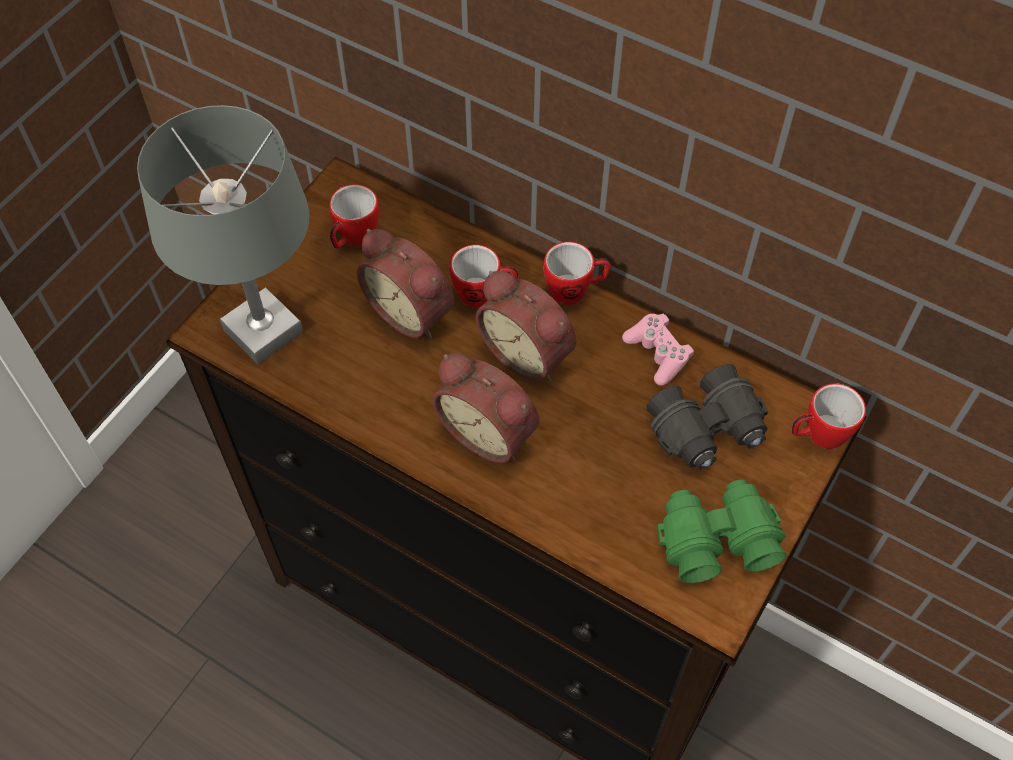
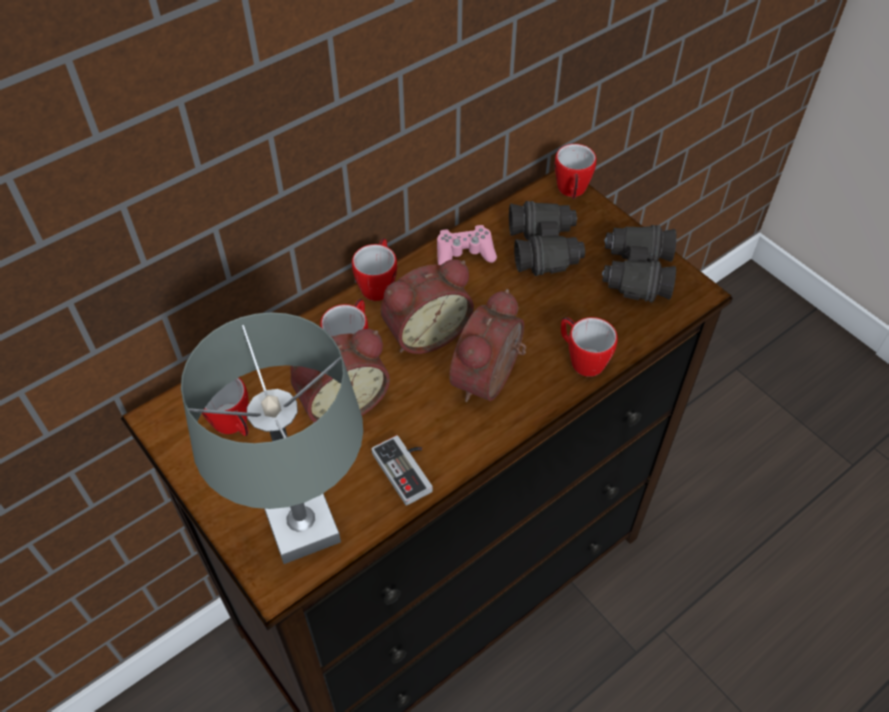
camera: 70 degrees left, 5 degrees down
alarm clock [432,353,539,463] -> alarm clock turned 150 degrees clockwise [449,289,526,402]
green binoculars [657,480,786,583] -> black binoculars [602,225,677,303]
none -> game controller [371,435,433,506]
none -> mug [561,317,618,377]

